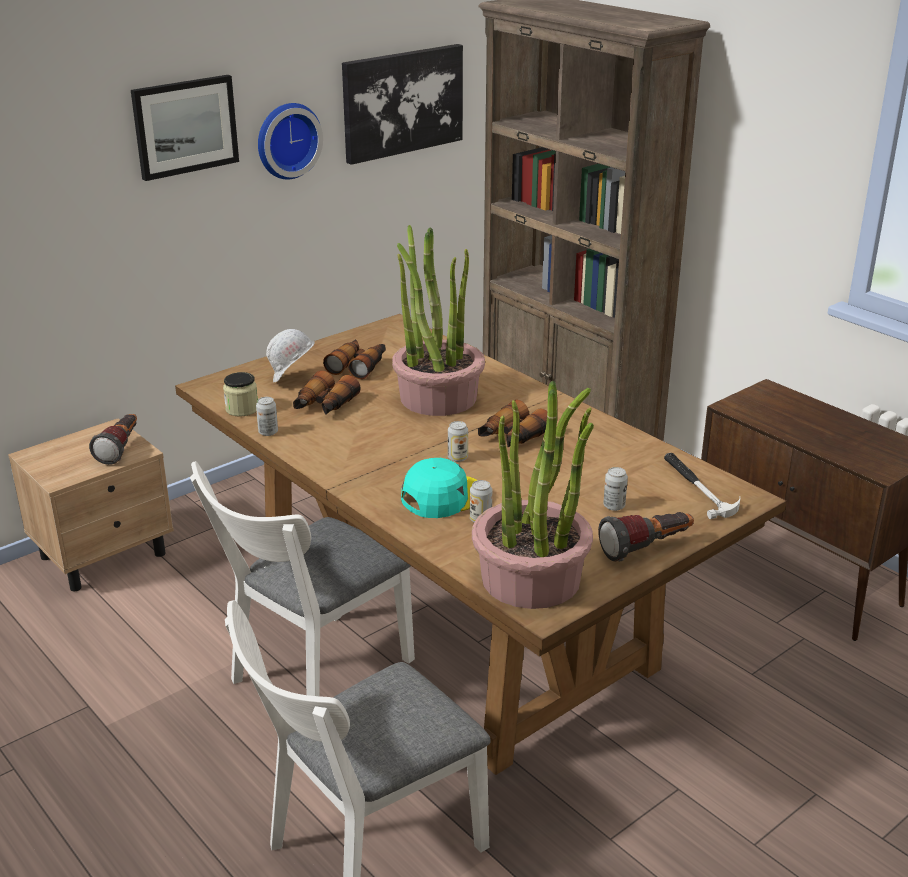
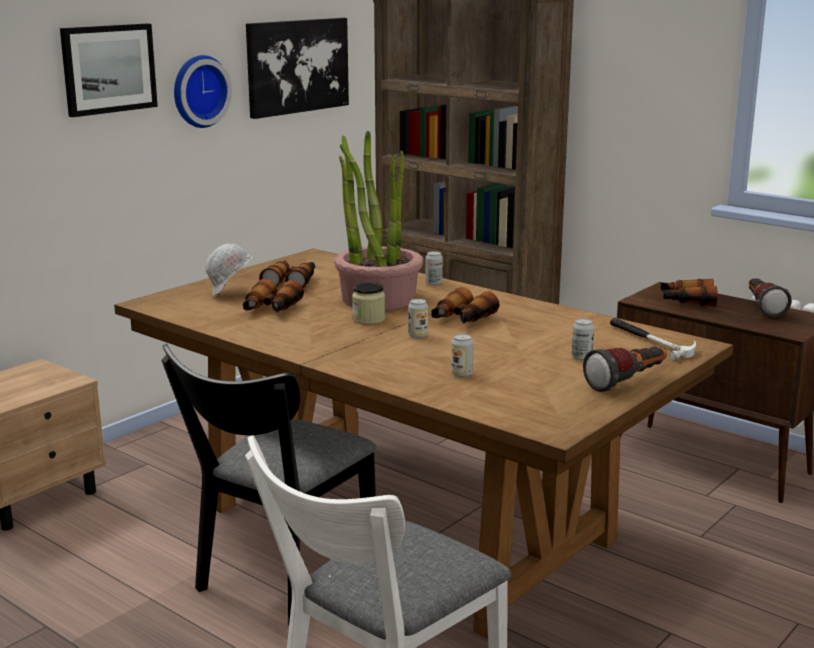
camera: 10 degrees left, 10 degrees down
flashlight [89,414,137,465] -> flashlight moved to [749,279,792,318]
white chair [190,461,415,696] -> black chair [161,344,377,626]
jar [223,372,258,417] -> jar moved to [352,282,385,325]
can [256,397,278,436] -> can moved to [425,251,443,285]
turquoise cap [401,458,477,518] -> none
potted plant [472,381,594,609] -> none
none -> binoculars [660,279,718,307]

